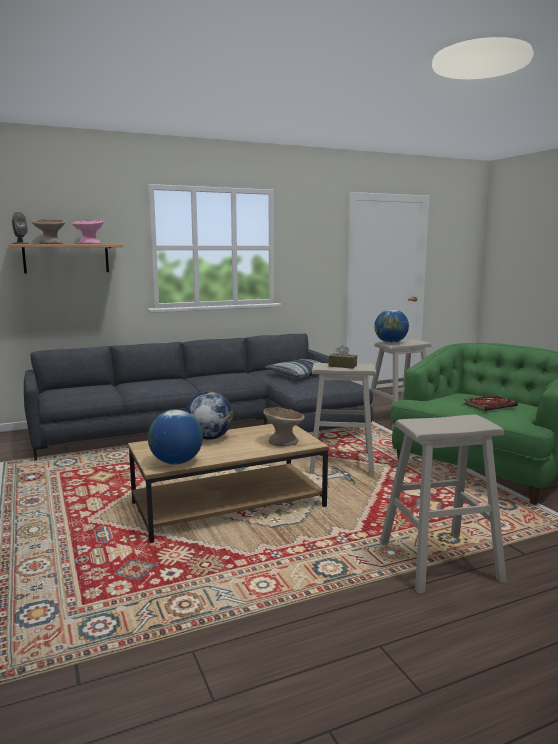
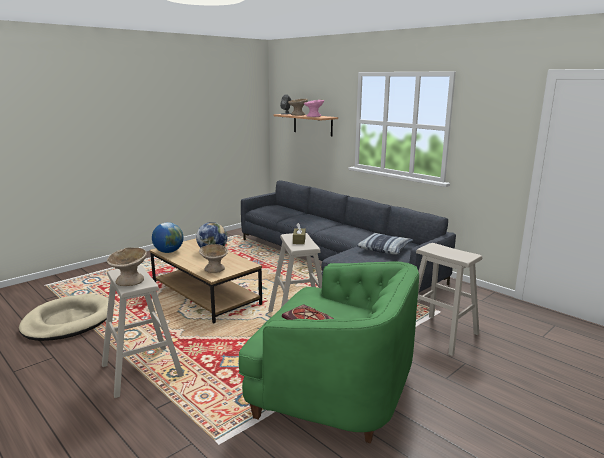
camera: 70 degrees right, 5 degrees up
globe [374,309,409,343] -> none
none -> beige dog bed [19,294,109,341]
none -> beige bowl [107,248,147,286]

